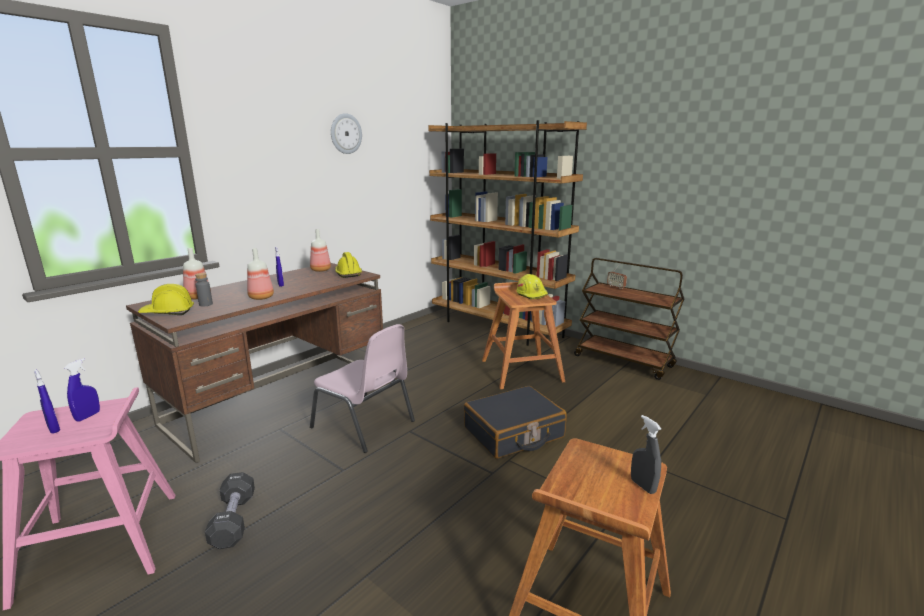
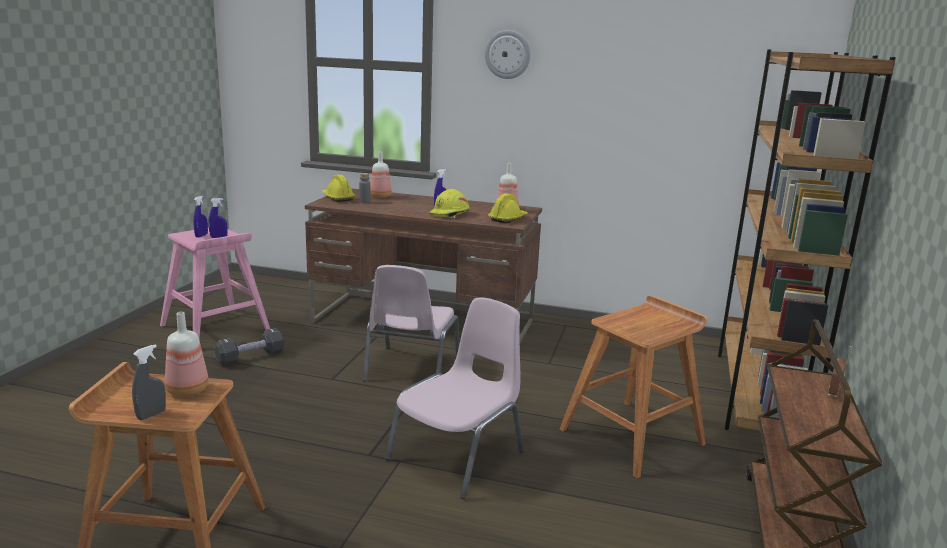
camera: 65 degrees right, 0 degrees up
bottle [247,248,274,300] -> bottle moved to [165,312,209,397]
wall clock [331,113,362,154] -> wall clock moved to [485,30,531,79]
black suitcase [464,386,567,459] -> pink chair [385,298,524,499]
yellow hard hat [516,274,548,300] -> yellow hard hat moved to [429,189,470,218]

